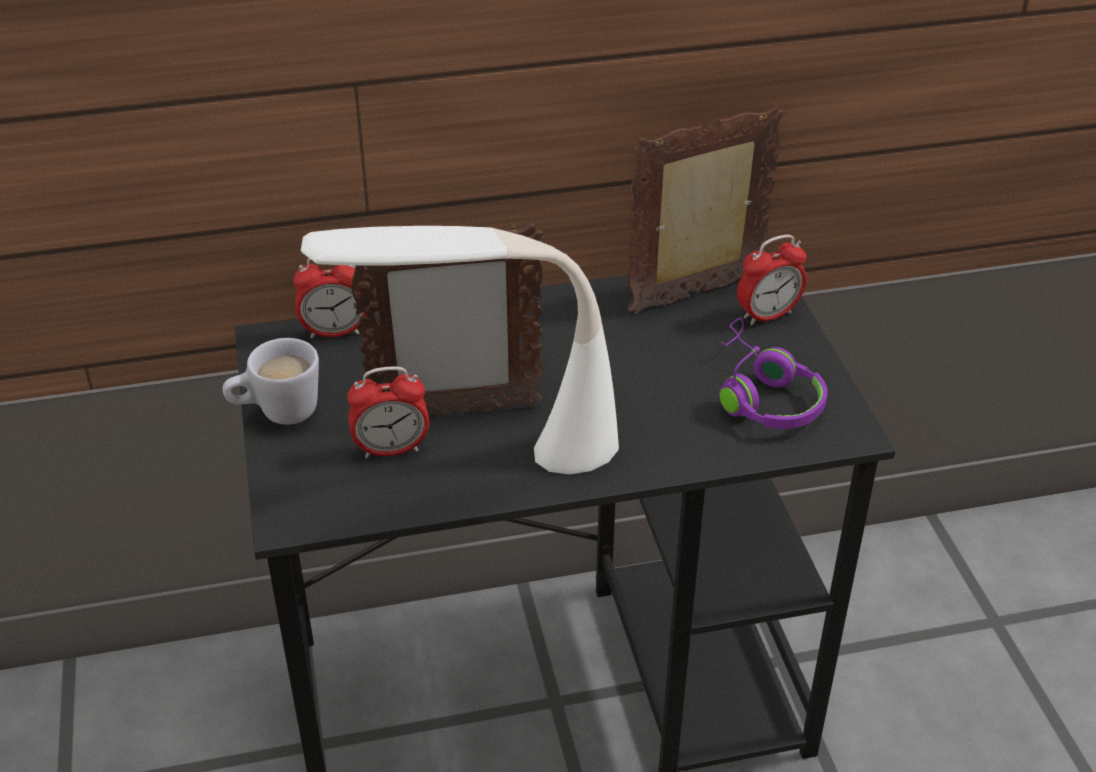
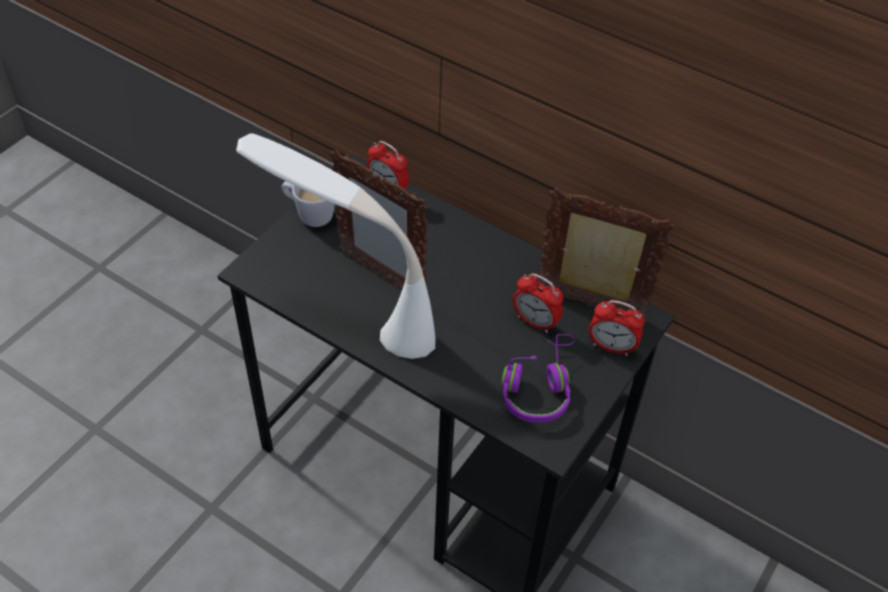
camera: 45 degrees right, 10 degrees up
alarm clock [347,366,429,459] -> alarm clock moved to [513,273,563,333]

